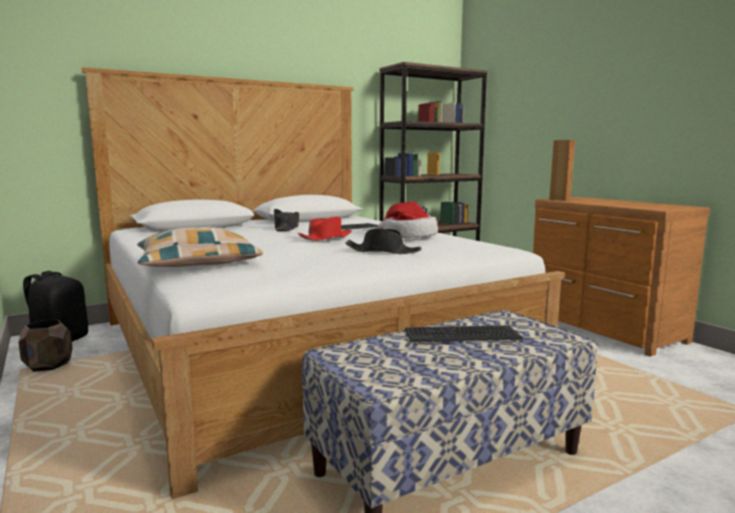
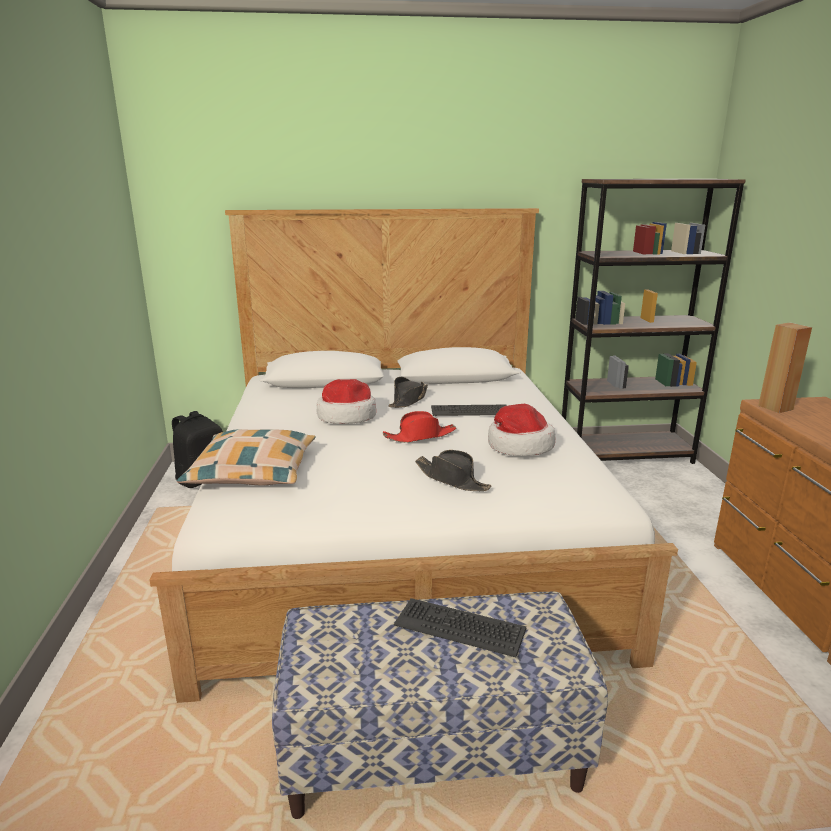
camera: 25 degrees right, 10 degrees up
brown planter [18,319,72,372] -> none
none -> hat [316,379,376,424]

